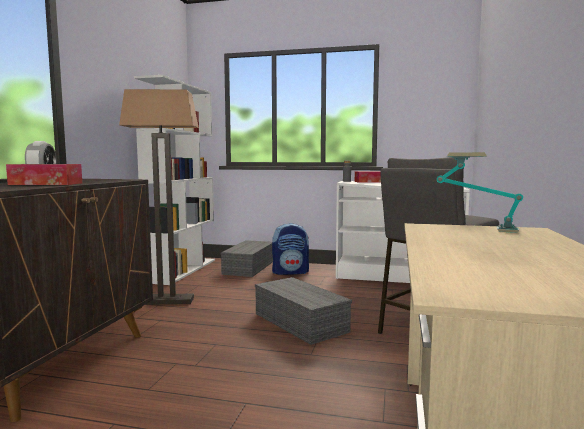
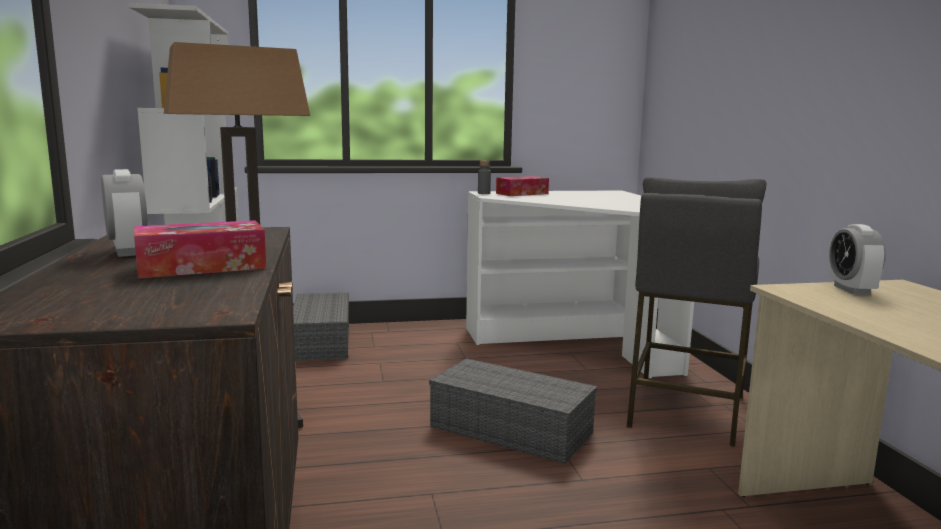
camera: 25 degrees left, 5 degrees up
backpack [272,223,309,275] -> none
table lamp [436,152,523,233] -> alarm clock [829,224,886,295]

